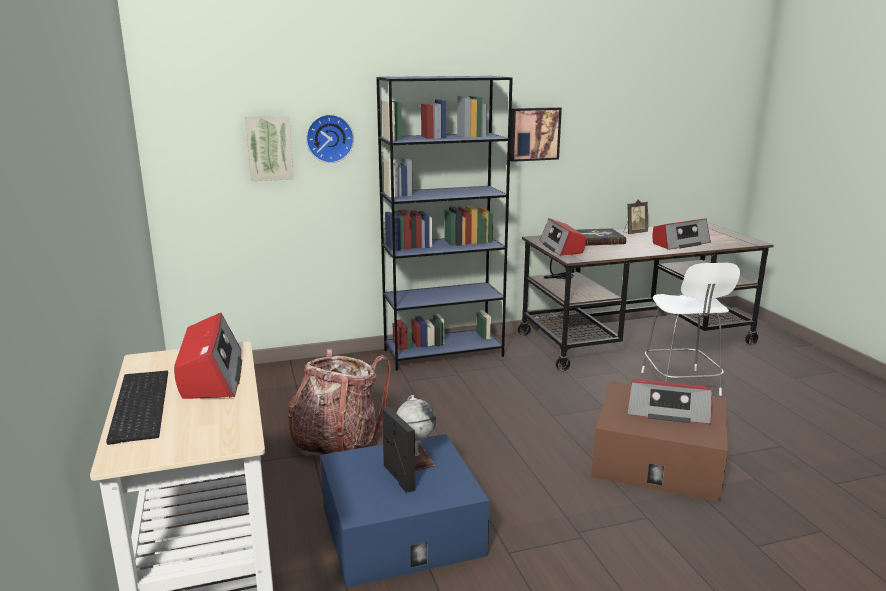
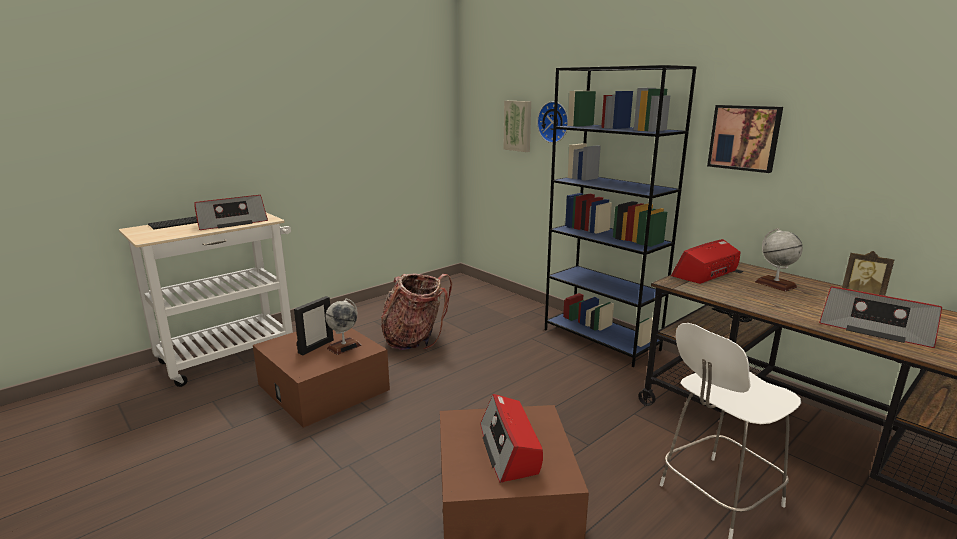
camera: 65 degrees right, 0 degrees up
blue storage box [320,434,489,588] -> brown storage box [253,328,390,428]
book [577,228,626,246] -> globe [755,228,803,292]

